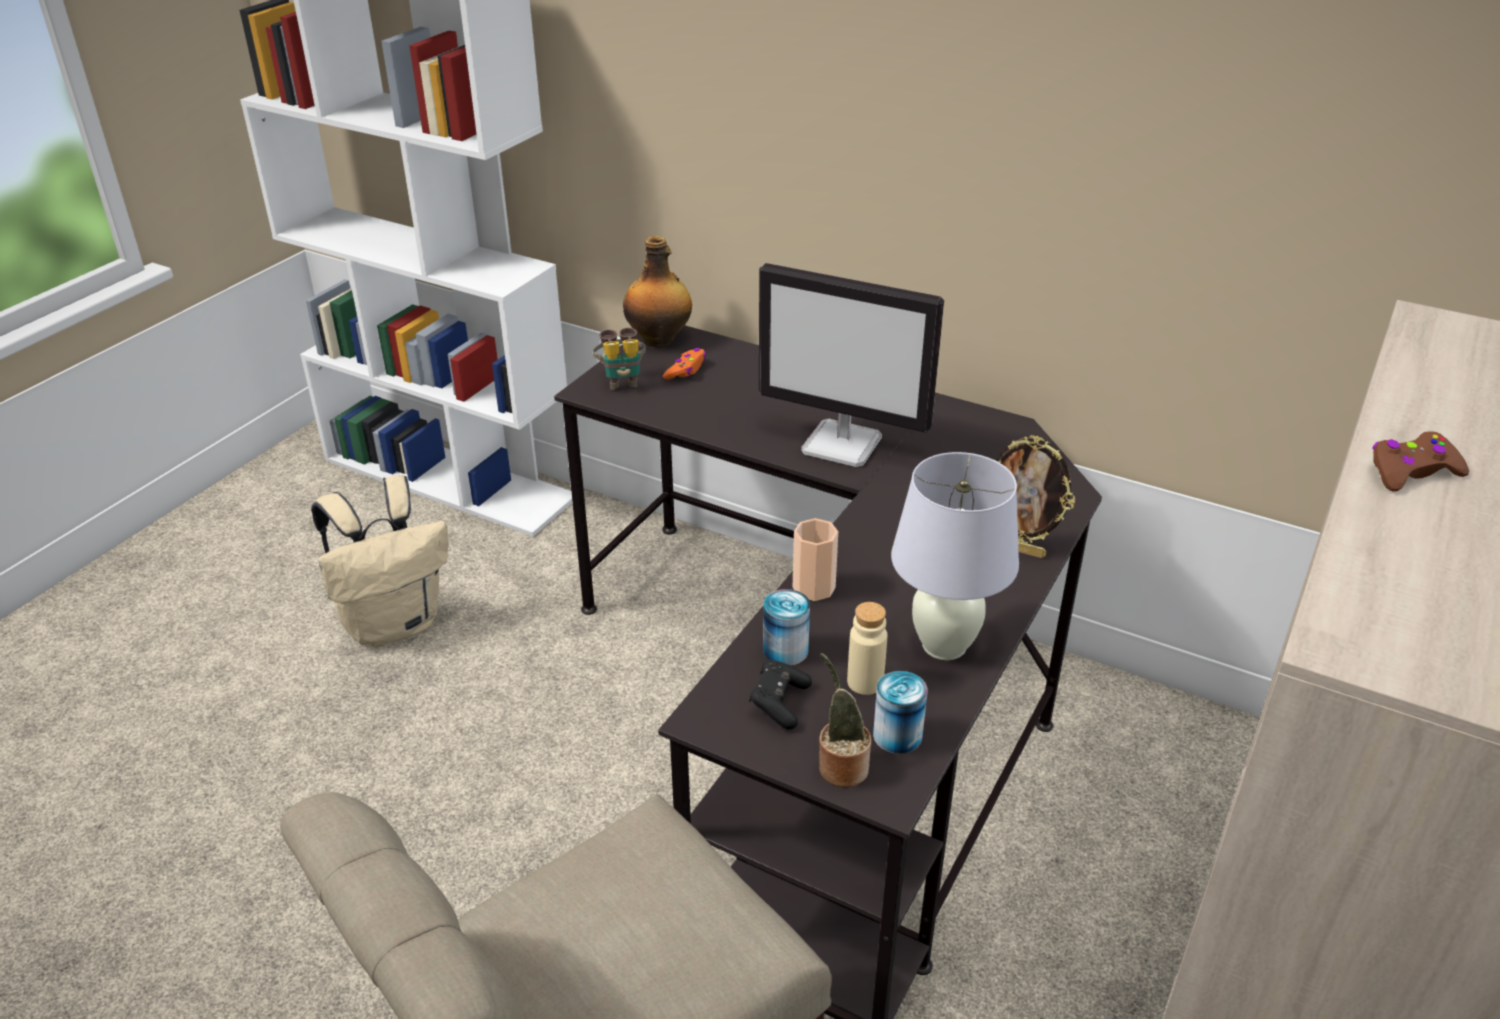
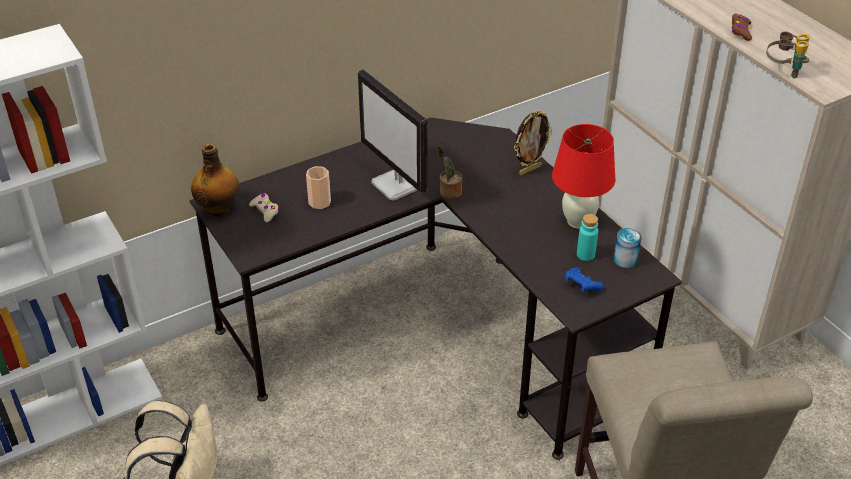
camera: 60 degrees left, 5 degrees up
binoculars [593,328,646,390] -> binoculars moved to [766,32,810,78]
orange game controller [663,348,706,379] -> beige game controller [249,193,279,222]
black game controller [749,660,812,730] -> blue game controller [565,267,604,292]
monitor [759,263,944,467] -> monitor turned 90 degrees clockwise [358,70,428,201]
can [763,589,810,666] -> none
cup [793,518,838,601] -> cup moved to [306,166,331,209]
potted plant [819,653,871,787] -> potted plant moved to [438,146,462,199]
beige bottle [847,602,887,695] -> turquoise bottle [577,214,598,261]
white table lamp [891,452,1019,660] -> red table lamp [552,124,615,229]

